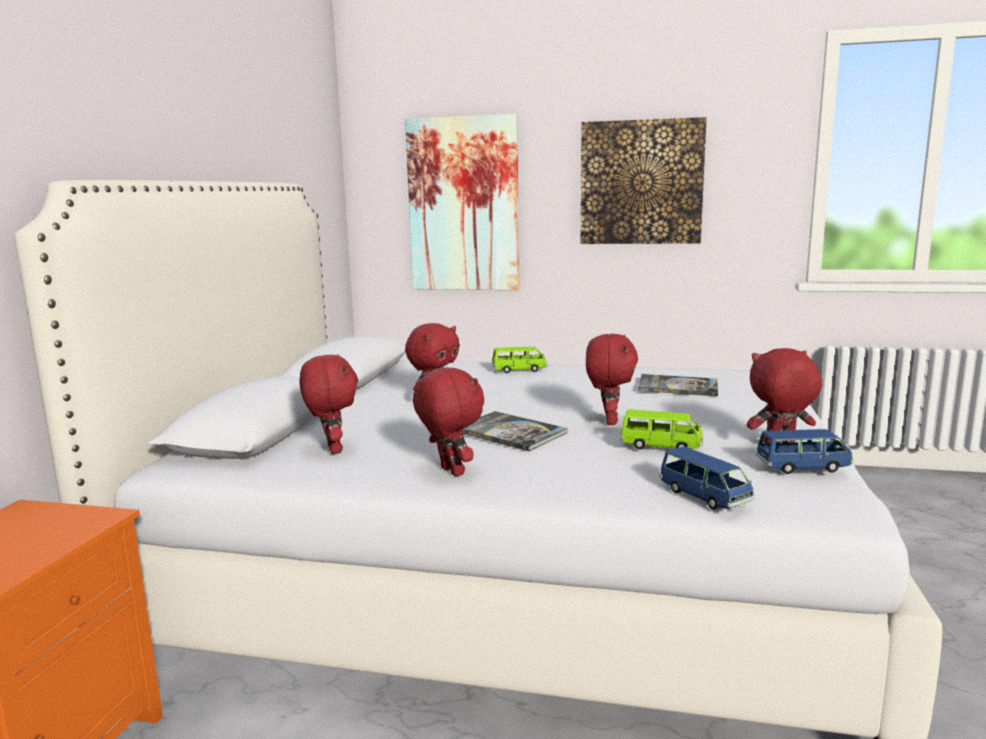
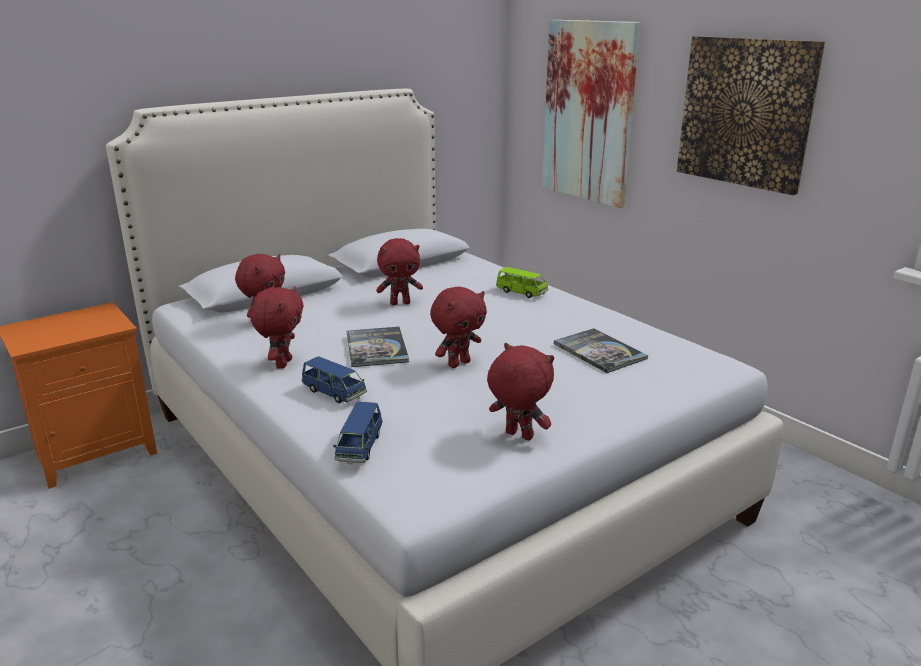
camera: 40 degrees right, 10 degrees up
green toy car [620,409,704,449] -> none
blue toy car [756,429,854,474] -> blue toy car moved to [301,356,367,403]

